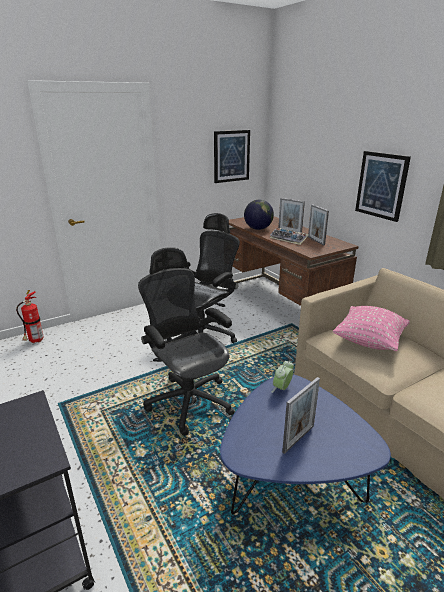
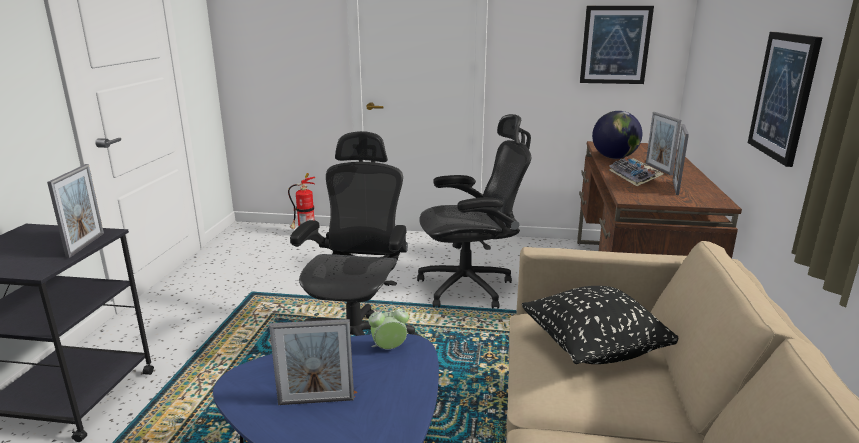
camera: 40 degrees right, 5 degrees down
pink pillow [333,306,410,351] -> black pillow [522,286,678,364]
none -> picture frame [47,164,104,258]

